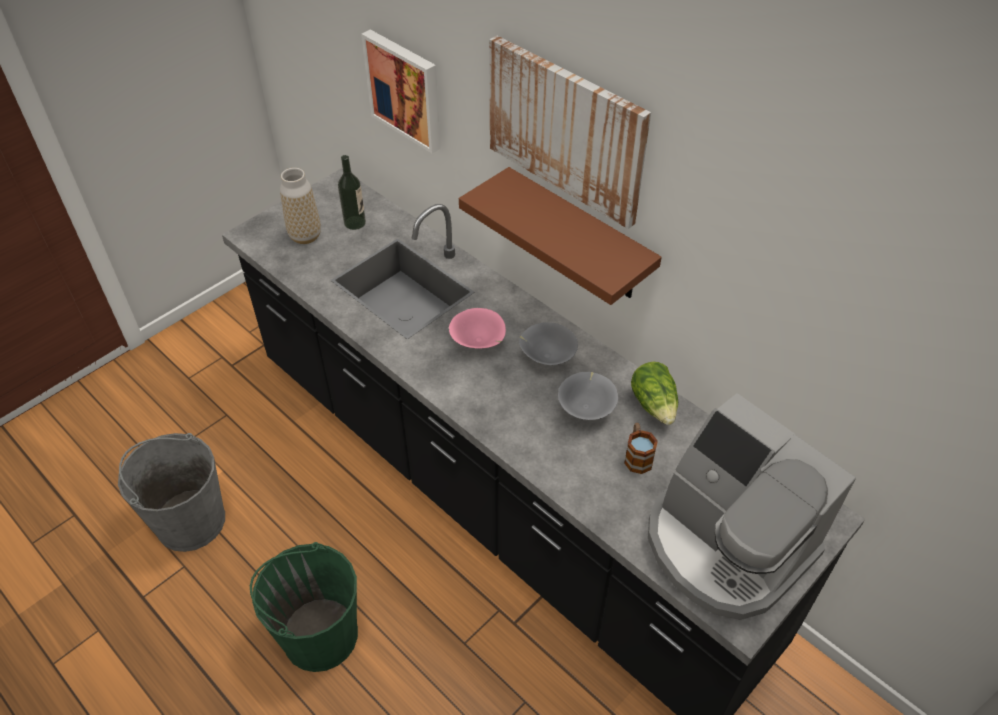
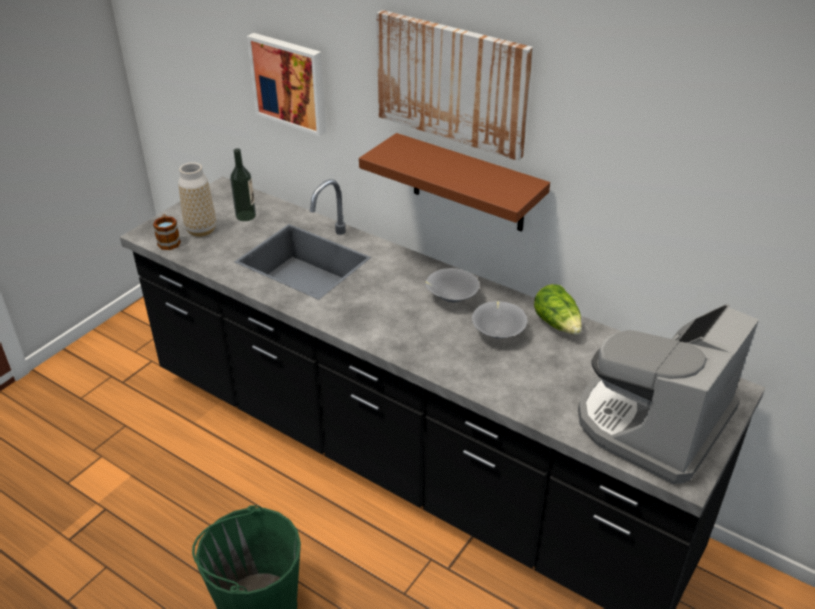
camera: 10 degrees left, 10 degrees down
grey bucket [118,433,225,552] -> none
pink bowl [449,308,506,348] -> none
mug [624,423,658,474] -> mug moved to [153,214,181,250]
coffee machine [648,393,856,620] -> coffee machine turned 90 degrees clockwise [578,304,759,484]

